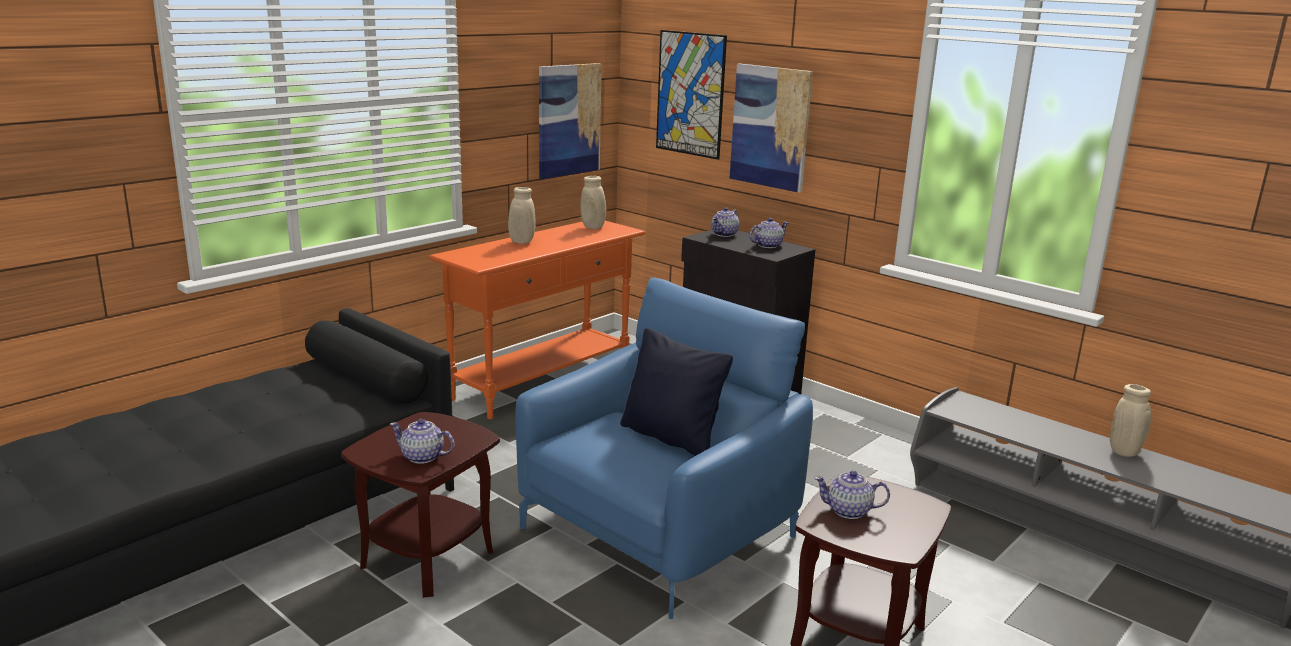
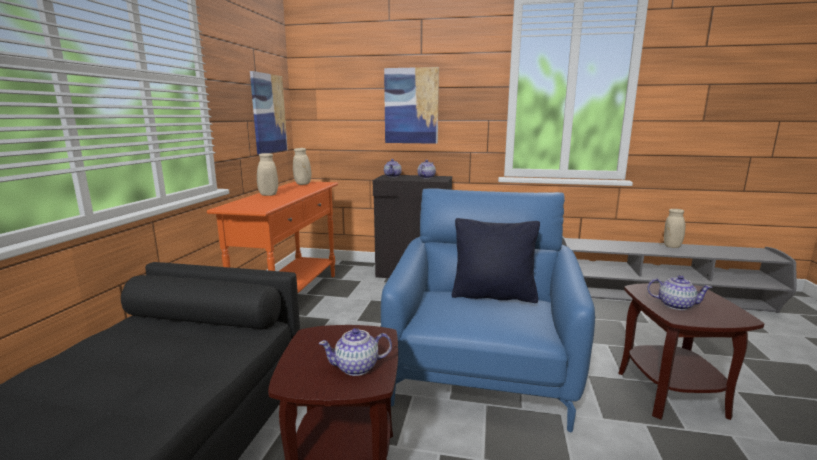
camera: 30 degrees left, 5 degrees down
picture [656,30,727,159] -> none
teapot [814,471,890,519] -> teapot turned 135 degrees counterclockwise [647,275,712,310]

